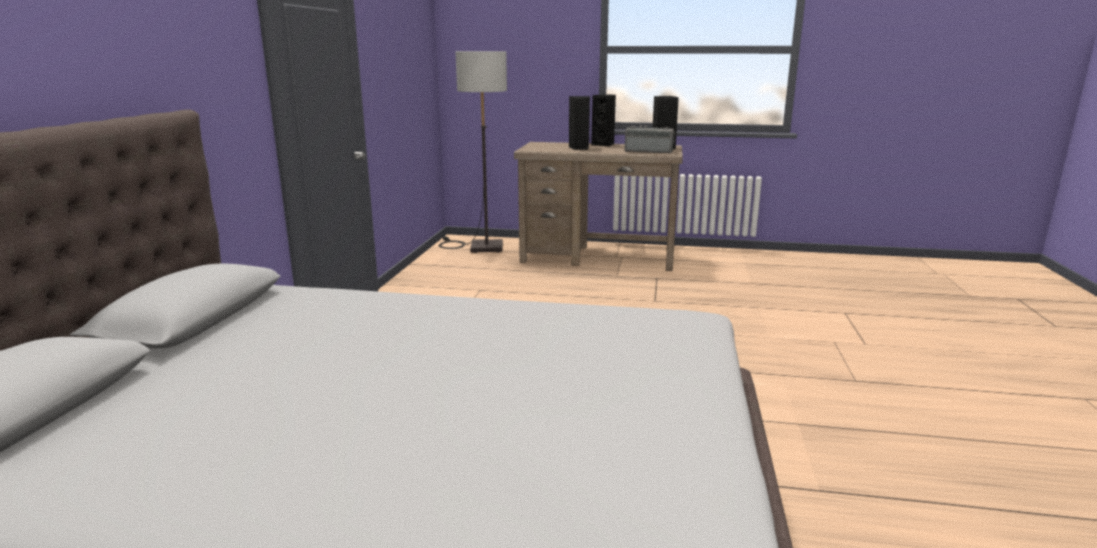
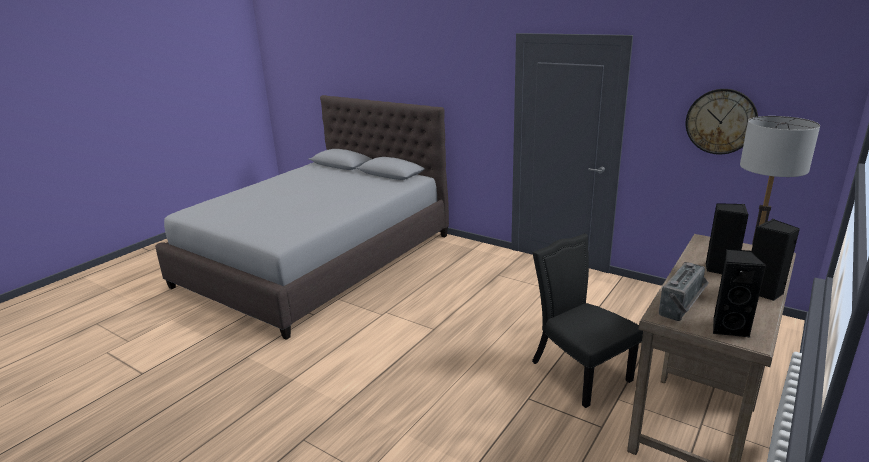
camera: 115 degrees right, 5 degrees up
none -> black chair [532,234,643,408]
none -> wall clock [686,89,758,155]

